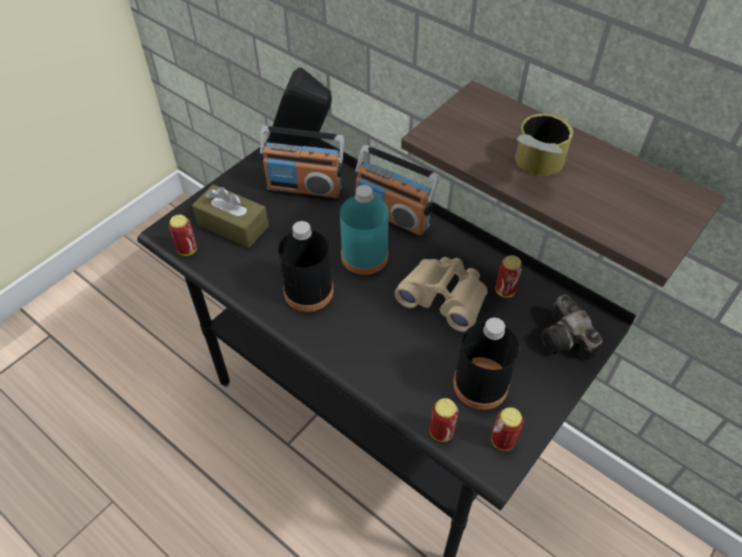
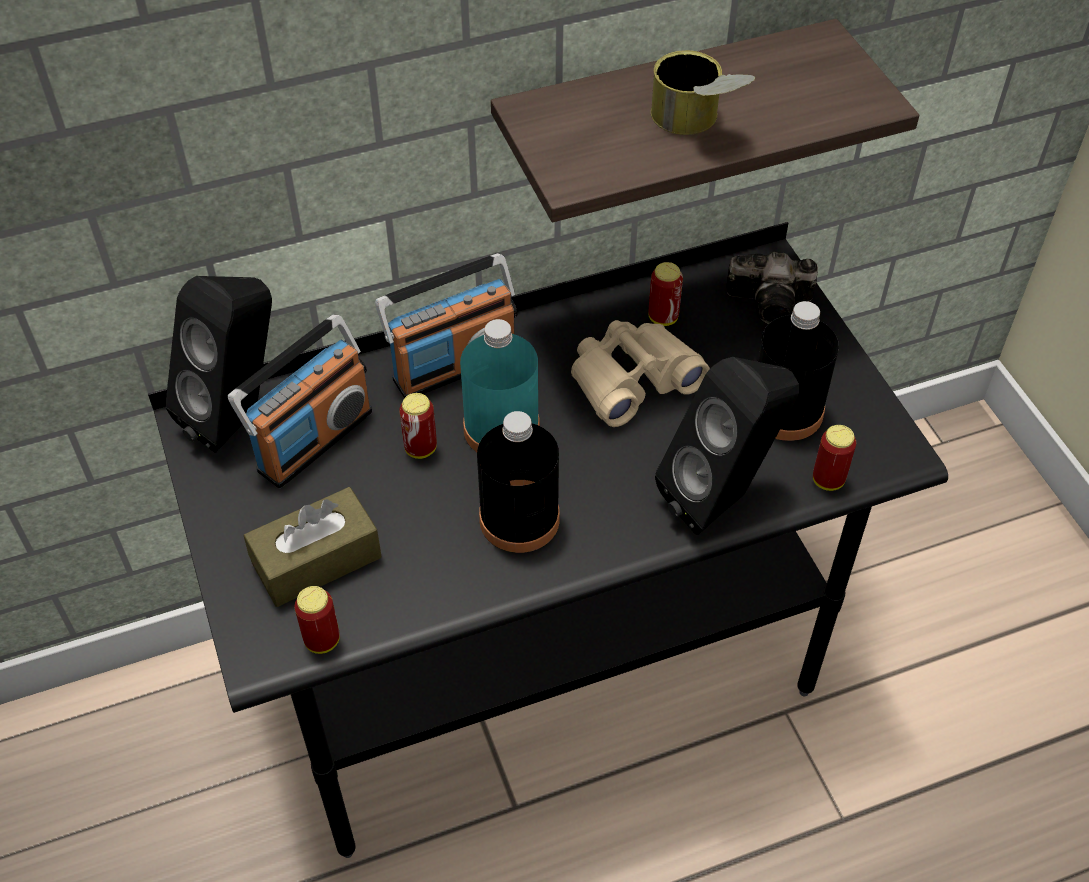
camera: 60 degrees left, 0 degrees up
can [491,407,523,451] -> can moved to [399,393,437,459]
none -> black speaker [655,357,799,535]

